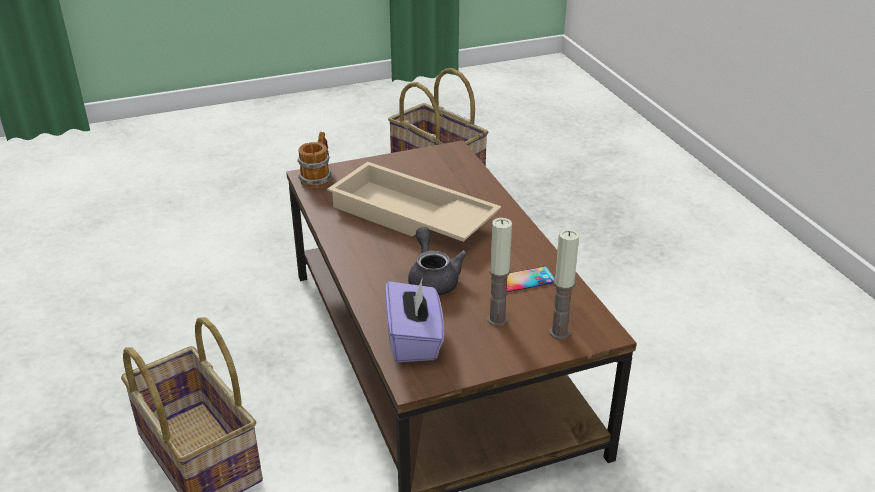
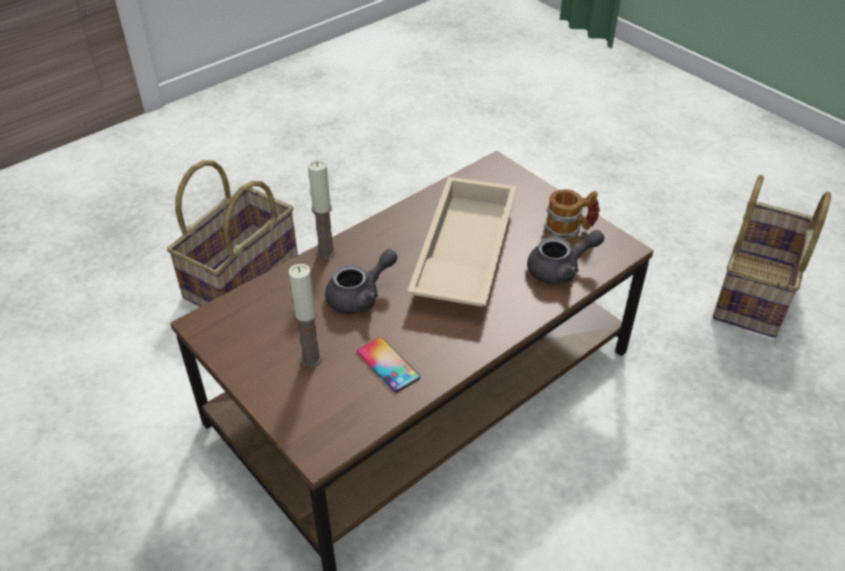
camera: 70 degrees right, 10 degrees up
mug [297,132,332,188] -> mug moved to [544,189,600,242]
purple tissue box [385,277,444,362] -> none
candle [549,229,579,339] -> candle moved to [308,160,336,259]
none -> grey teapot [527,230,604,284]

